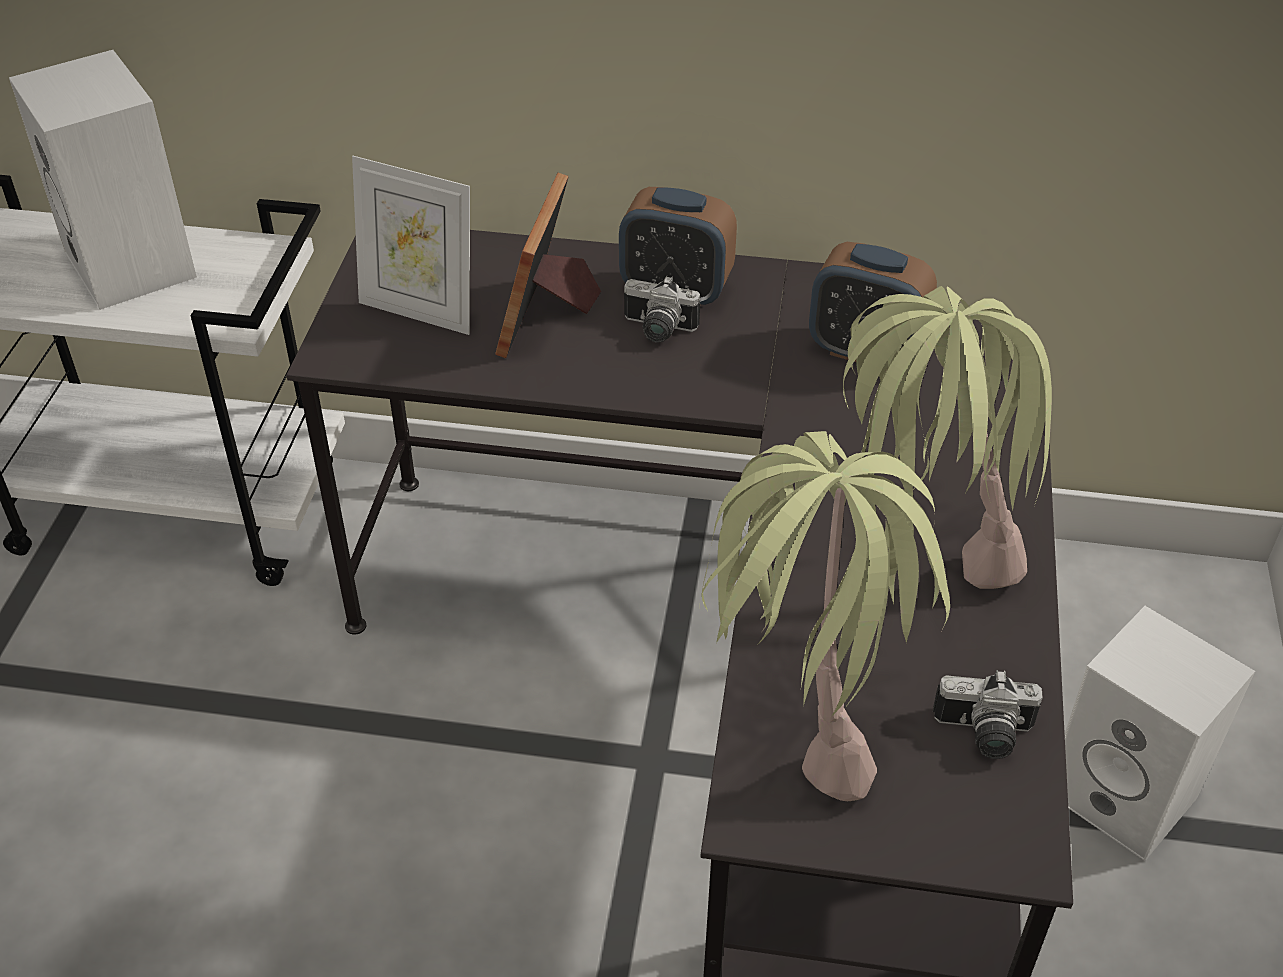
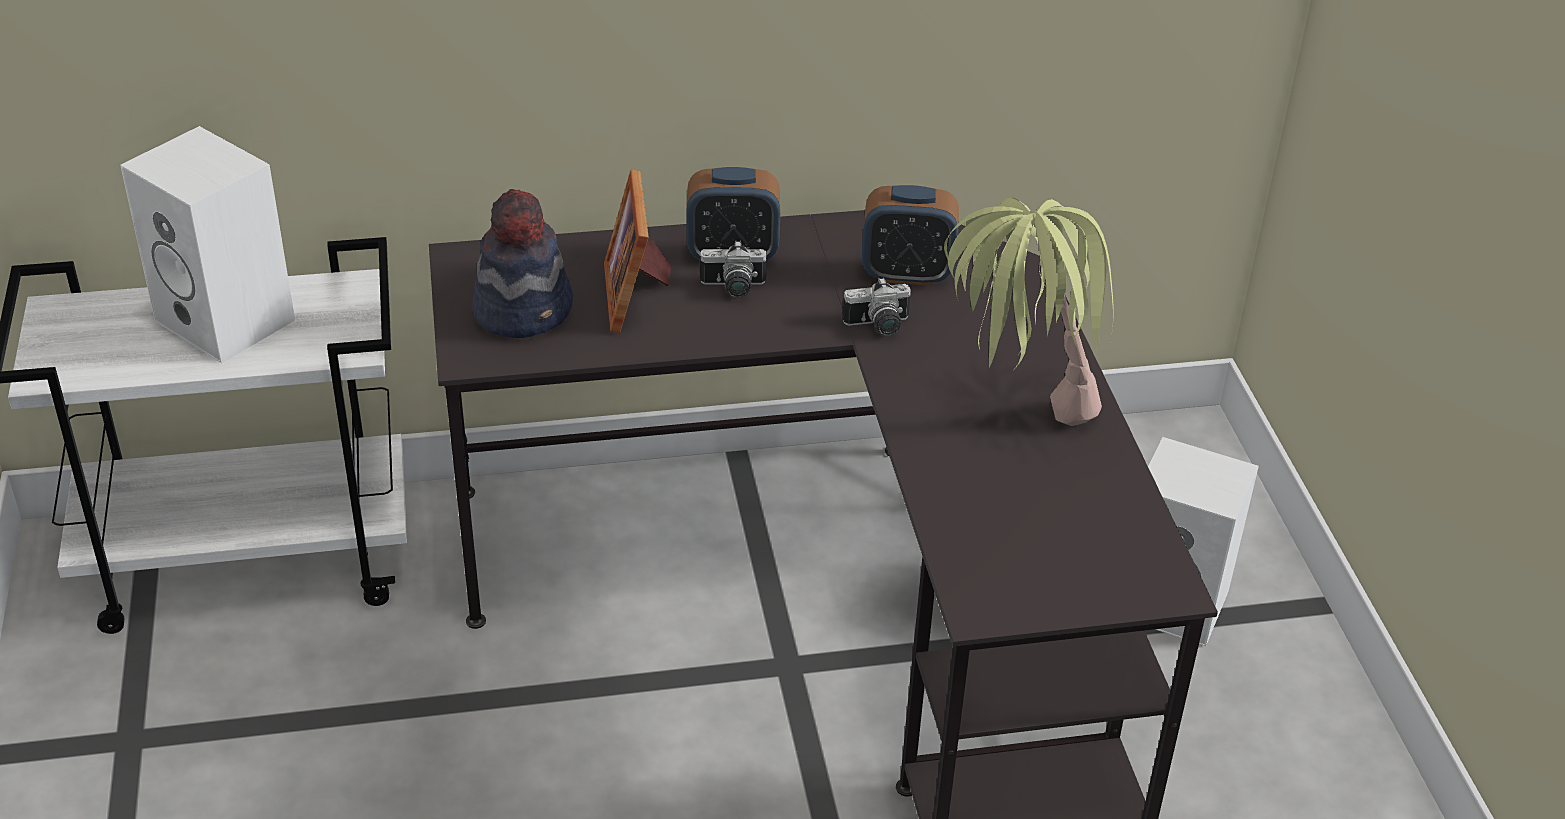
camera: 20 degrees left, 5 degrees down
picture frame [352,156,470,335] -> hat [473,189,573,338]
potted plant [699,431,950,801] -> none
camera [933,670,1043,759] -> camera moved to [842,277,911,336]

